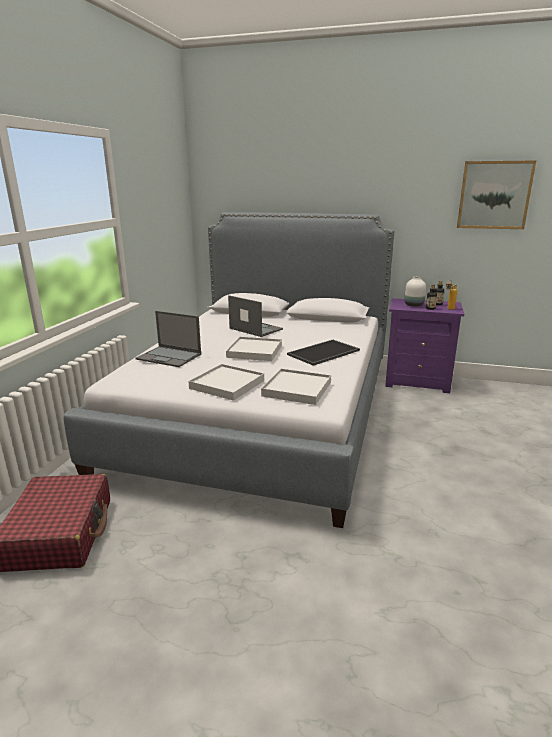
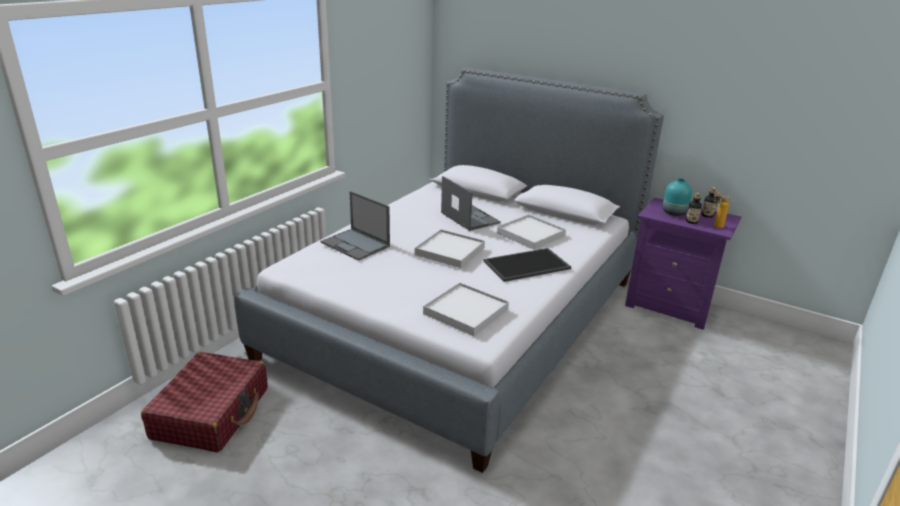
camera: 15 degrees right, 5 degrees up
white tray [188,364,264,401] -> white tray moved to [497,214,566,250]
white vase [404,277,426,306] -> turquoise vase [663,178,692,216]
picture [457,160,537,229] -> none

